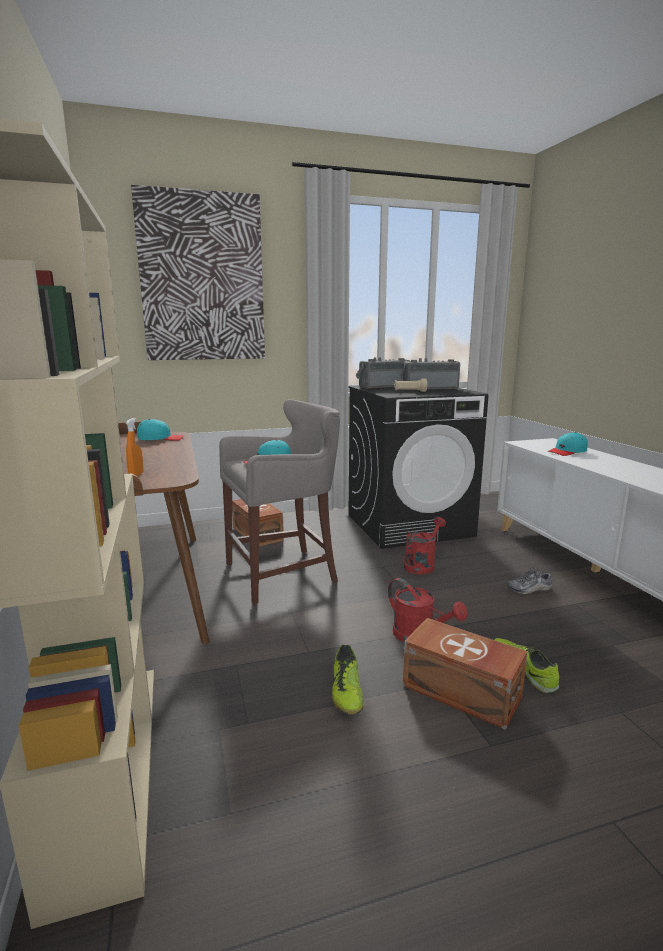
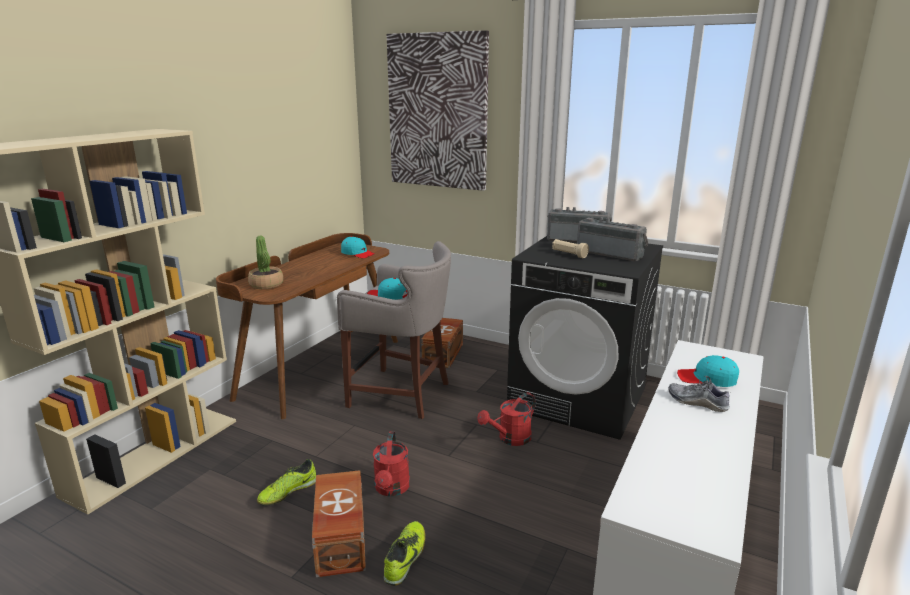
camera: 45 degrees right, 5 degrees up
orange spray bottle [126,418,143,476] -> potted plant [248,236,283,289]
red watering can [404,517,446,574] -> red watering can turned 150 degrees clockwise [477,393,536,446]
shoe [507,567,552,594] -> shoe moved to [668,376,730,412]

